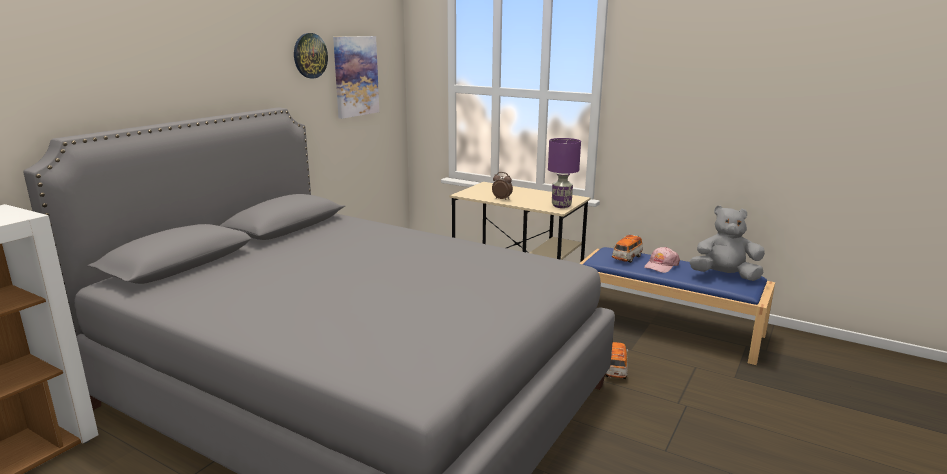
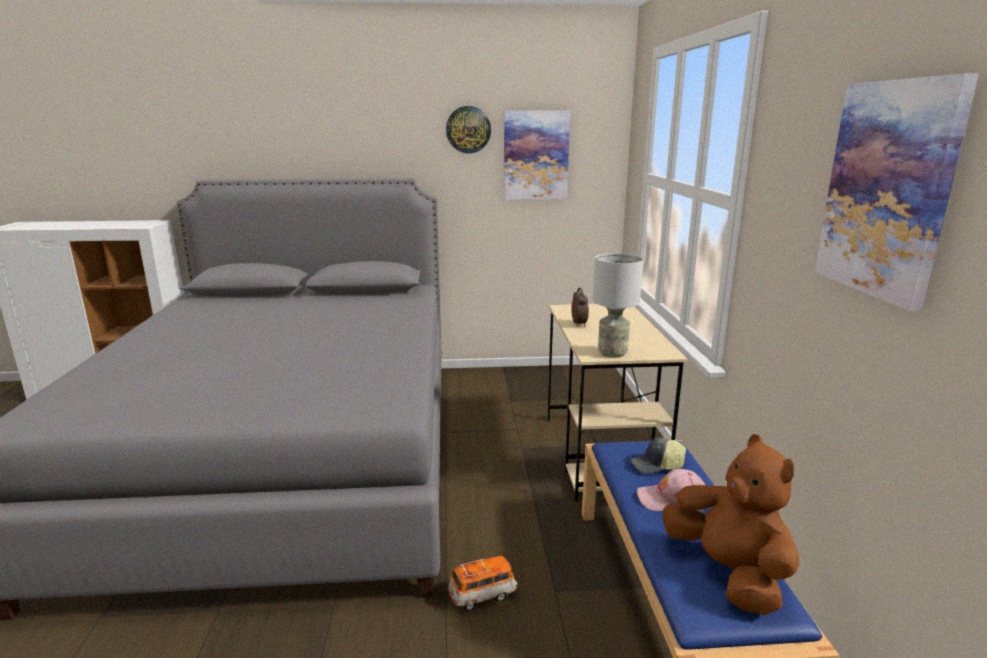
camera: 55 degrees right, 0 degrees up
purple table lamp [548,138,581,208] -> grey table lamp [593,253,643,358]
toy car [612,234,643,263] -> cap [629,438,686,474]
grey plush toy [689,205,765,281] -> brown plush toy [662,434,799,615]
none -> picture [814,73,979,311]

